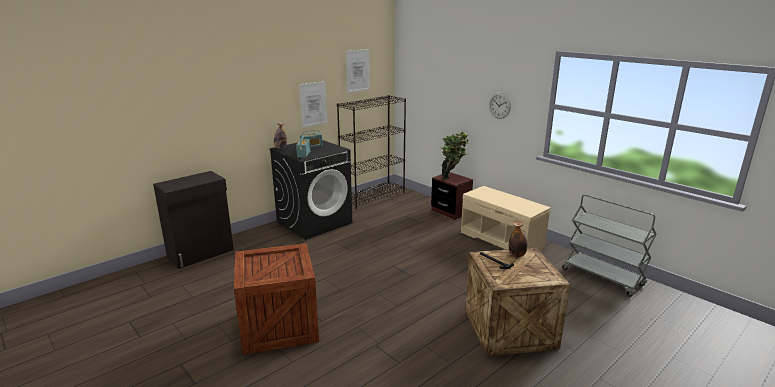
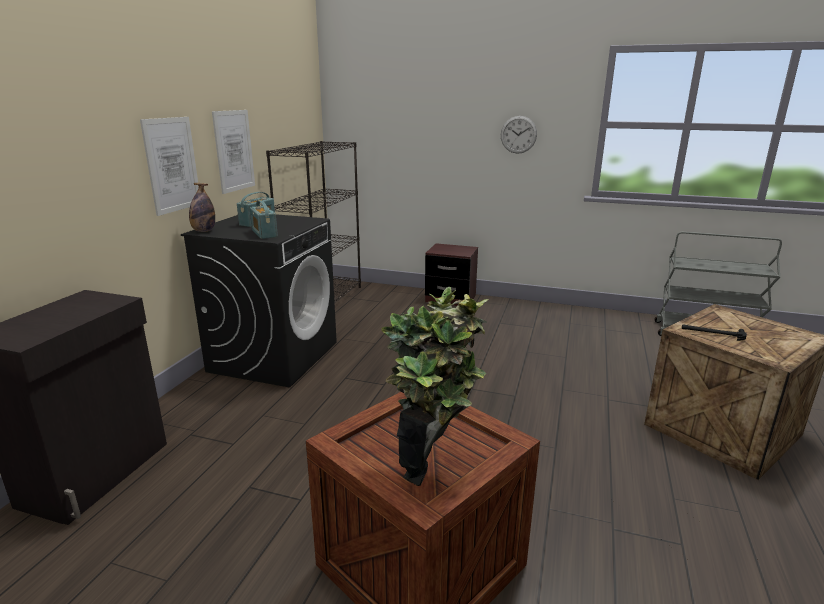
camera: 30 degrees left, 0 degrees up
picture [346,49,370,93] -> picture moved to [140,117,199,216]
potted plant [441,132,469,180] -> potted plant moved to [381,286,488,486]
beige bench [461,186,551,251] -> none
bottle [509,221,528,257] -> none

